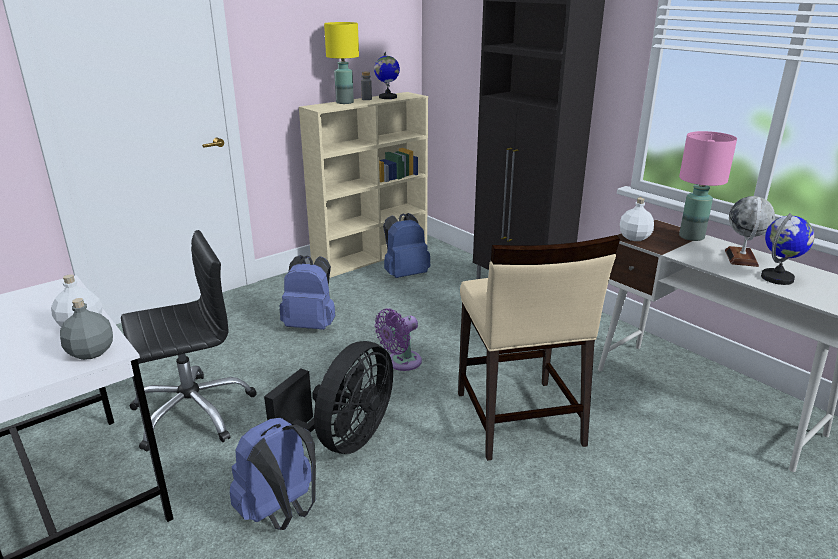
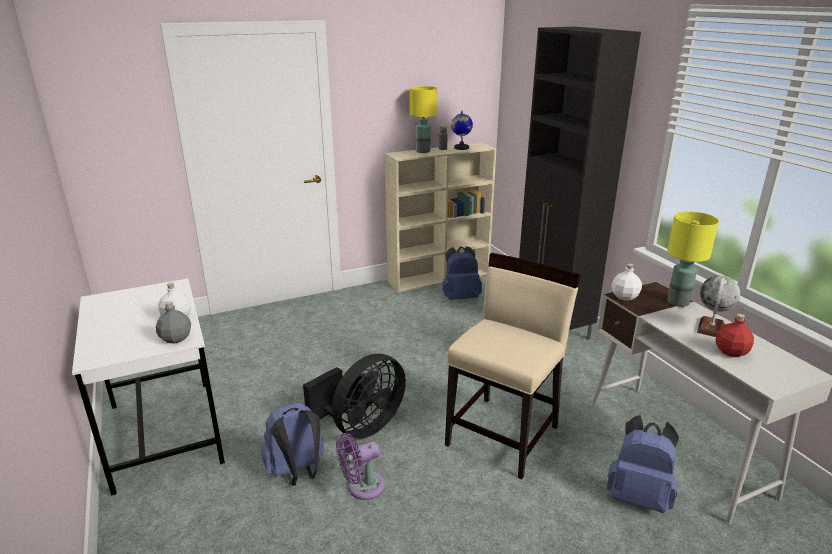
camera: 15 degrees right, 0 degrees up
black office chair [121,230,257,451] -> none
blue backpack [279,255,335,330] -> blue backpack moved to [607,415,679,513]
purple fan [375,308,422,371] -> purple fan moved to [336,433,385,500]
beige chair [458,235,620,461] -> beige chair turned 150 degrees counterclockwise [445,253,581,479]
pink table lamp [679,131,737,241] -> yellow table lamp [667,211,719,307]
globe [761,213,814,285] -> red bottle [716,314,754,357]

